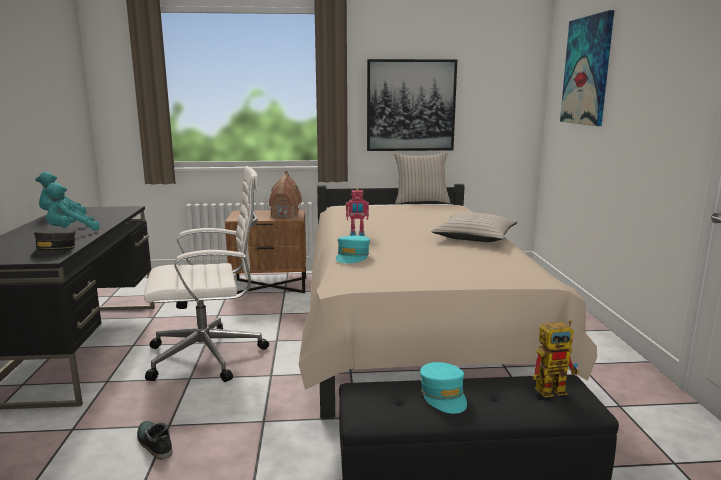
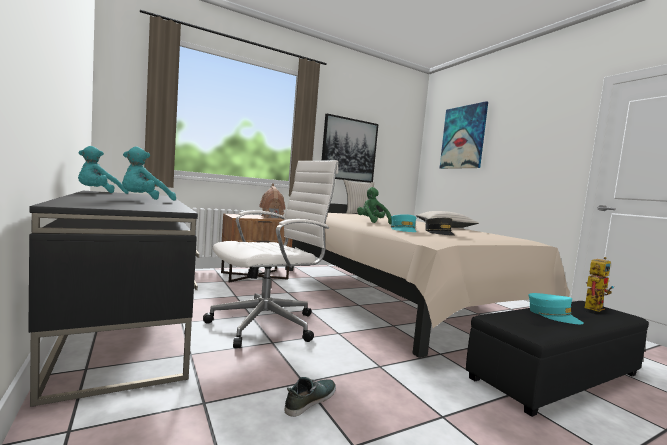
camera: 25 degrees left, 10 degrees down
grey cap [30,229,75,258] -> grey cap moved to [425,218,455,236]
shoe [137,421,173,460] -> shoe turned 105 degrees clockwise [284,377,336,417]
toy robot [346,188,369,236] -> green plush toy [357,187,392,225]

